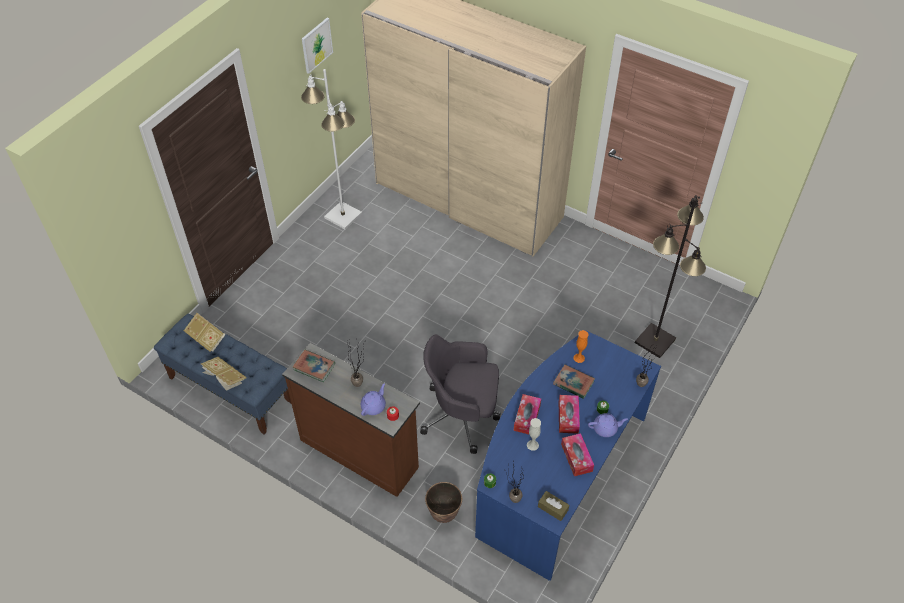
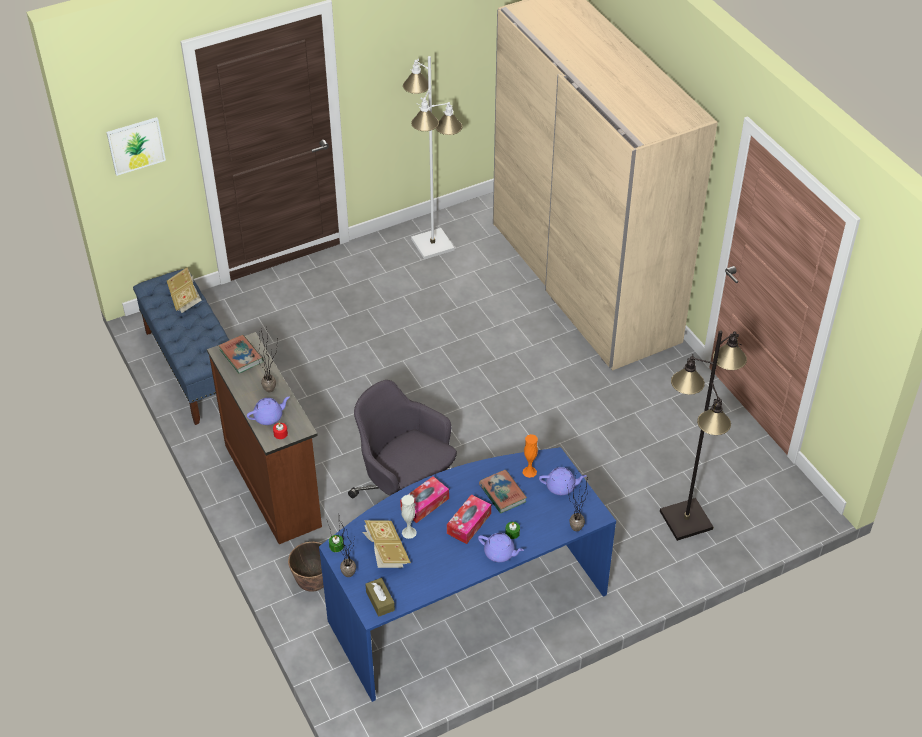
camera: 30 degrees right, 5 degrees down
book [201,357,247,391] -> book moved to [363,520,411,568]
picture [302,18,333,74] -> picture moved to [106,117,166,176]
tissue box [561,433,594,476] -> none
none -> purple teapot [539,467,587,495]

